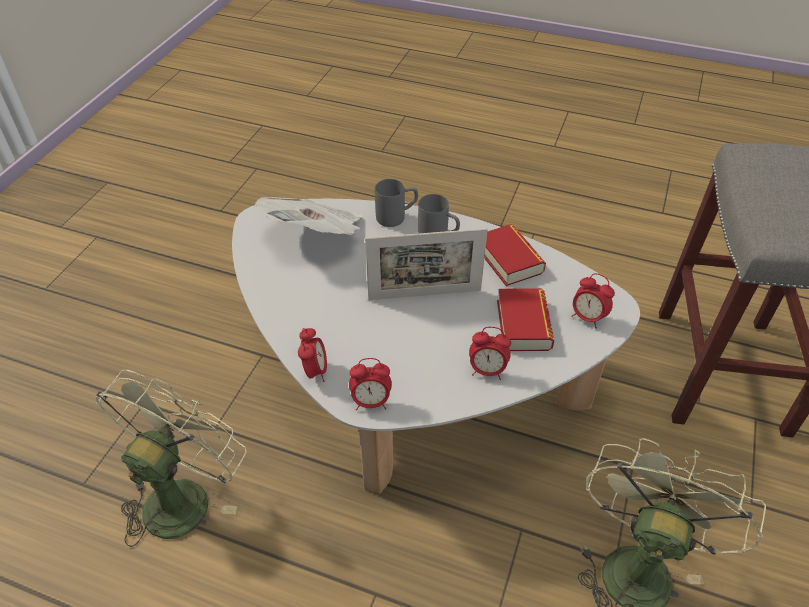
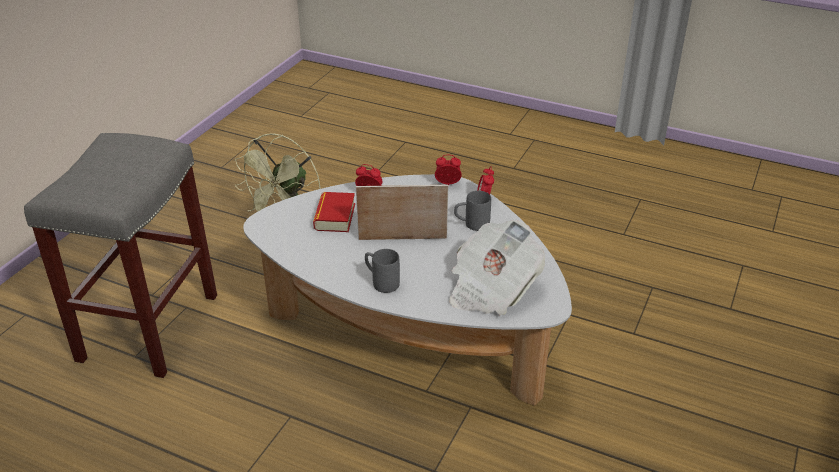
camera: 175 degrees left, 10 degrees down
green fan [96,370,246,547] -> none
grey mug [375,179,418,227] -> grey mug moved to [454,191,491,231]
book [484,224,546,286] -> none
alarm clock [572,273,615,328] -> none

